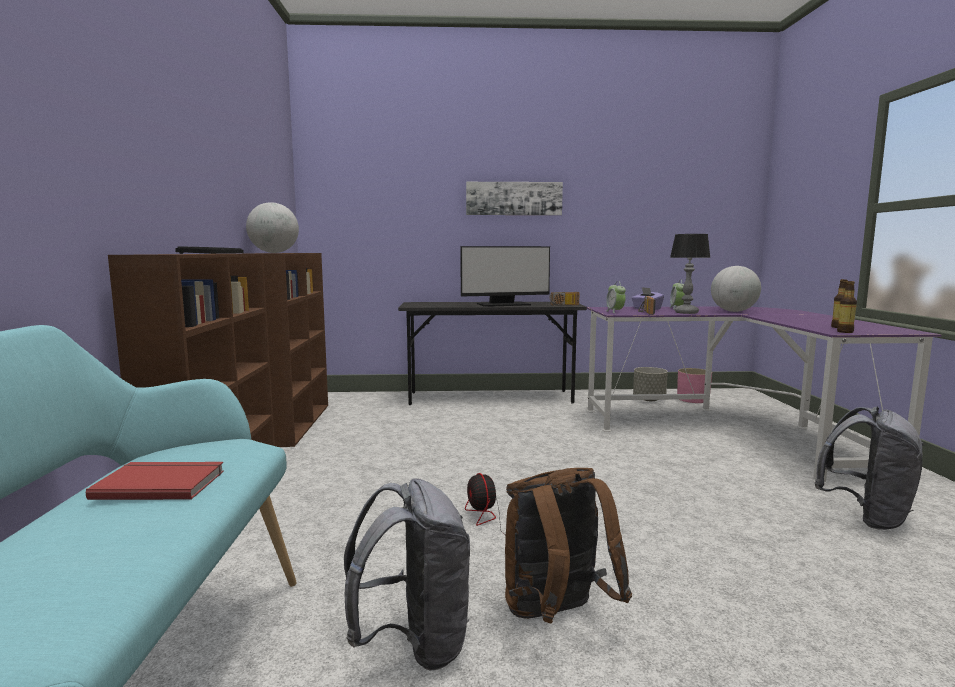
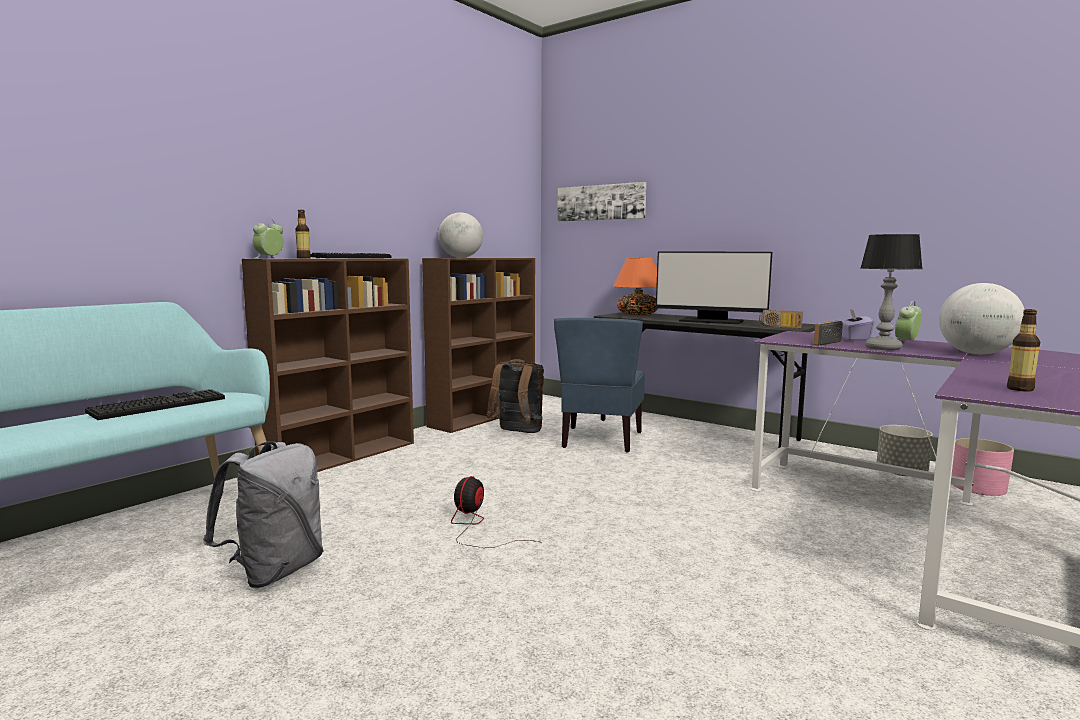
camera: 40 degrees right, 0 degrees up
red book [86,462,224,500] -> keyboard [85,389,225,420]
picture [466,182,563,215] -> picture moved to [557,182,646,221]
brown backpack [505,468,632,623] -> brown backpack moved to [486,359,544,433]
alarm clock [606,281,626,313] -> alarm clock moved to [253,219,284,258]
grey backpack [815,407,924,530] -> none
bottle [837,281,857,333] -> bottle moved to [295,210,311,258]
none -> blue chair [554,318,645,453]
none -> orange table lamp [613,258,658,315]

